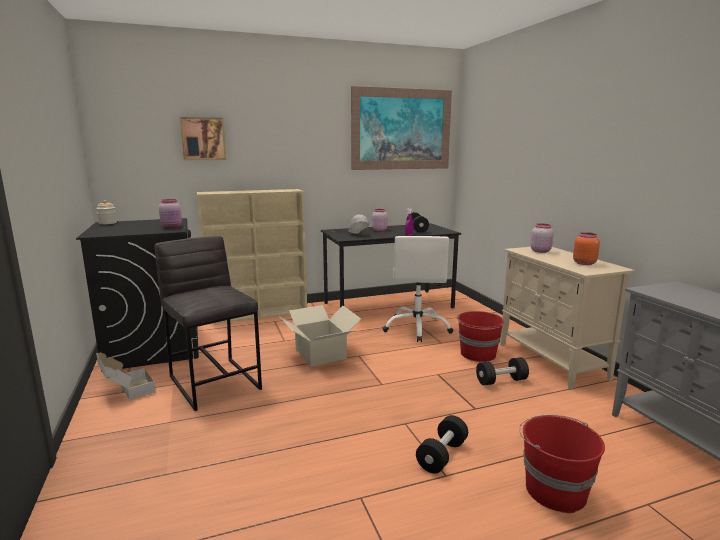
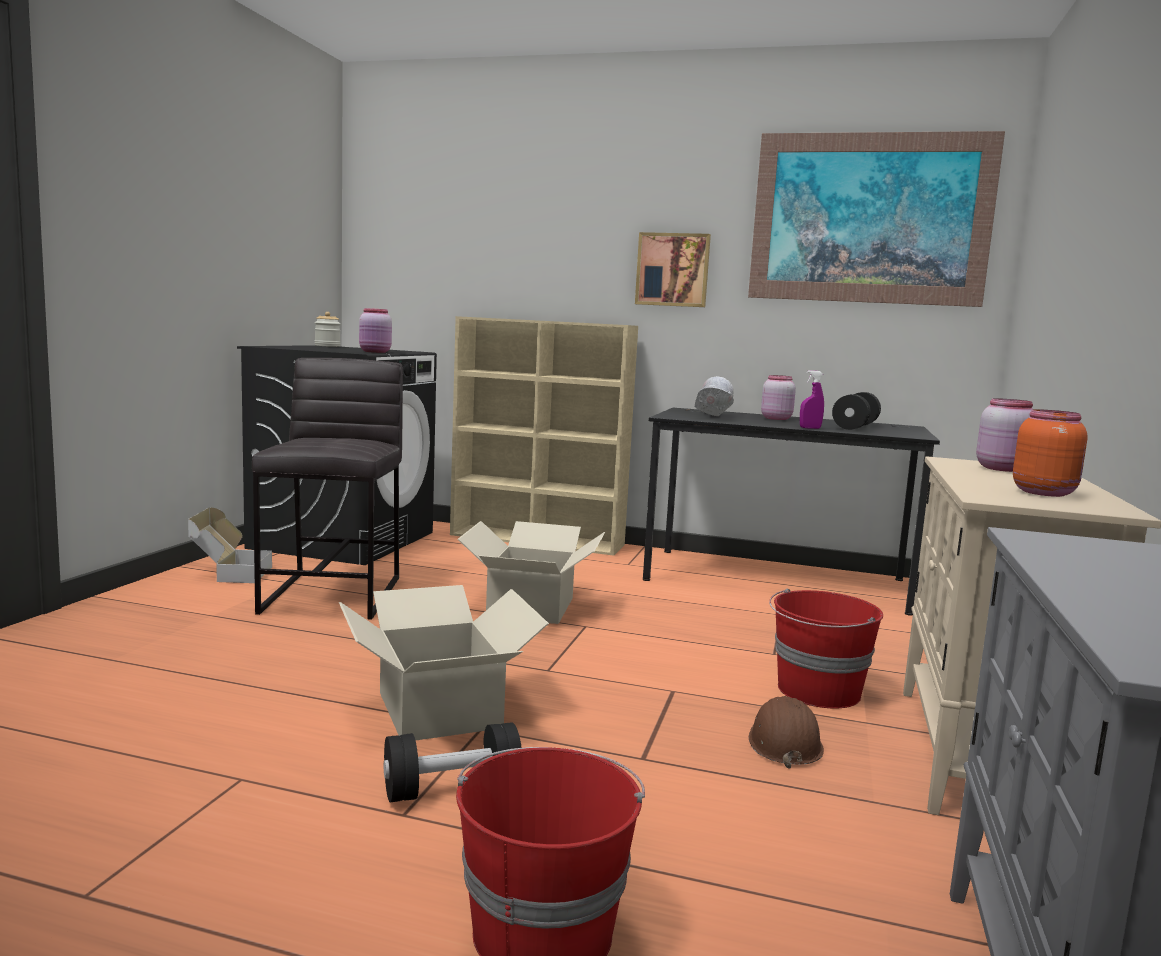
camera: 35 degrees right, 5 degrees down
picture [180,117,226,160] -> picture moved to [635,232,711,307]
white office chair [382,236,453,342] -> none
black dumbbell [476,357,529,385] -> brown hard hat [749,696,824,769]
none -> cardboard box [339,585,549,741]

